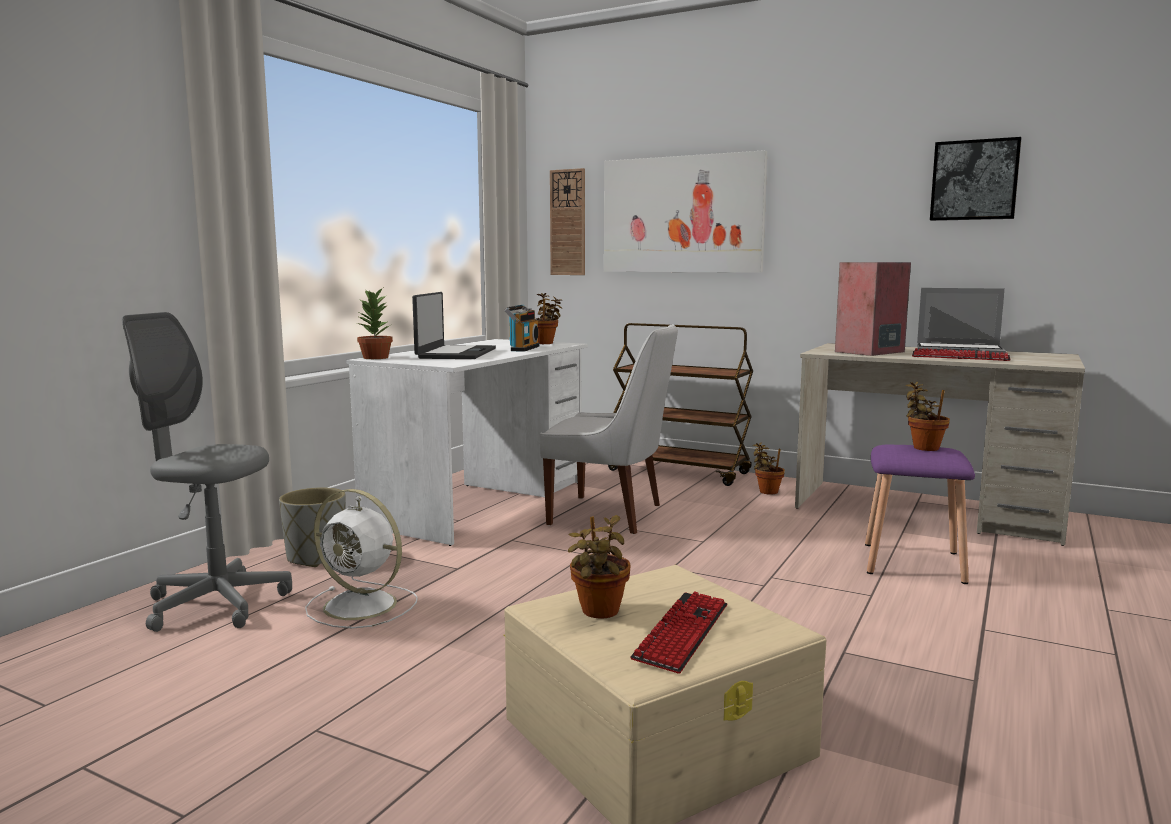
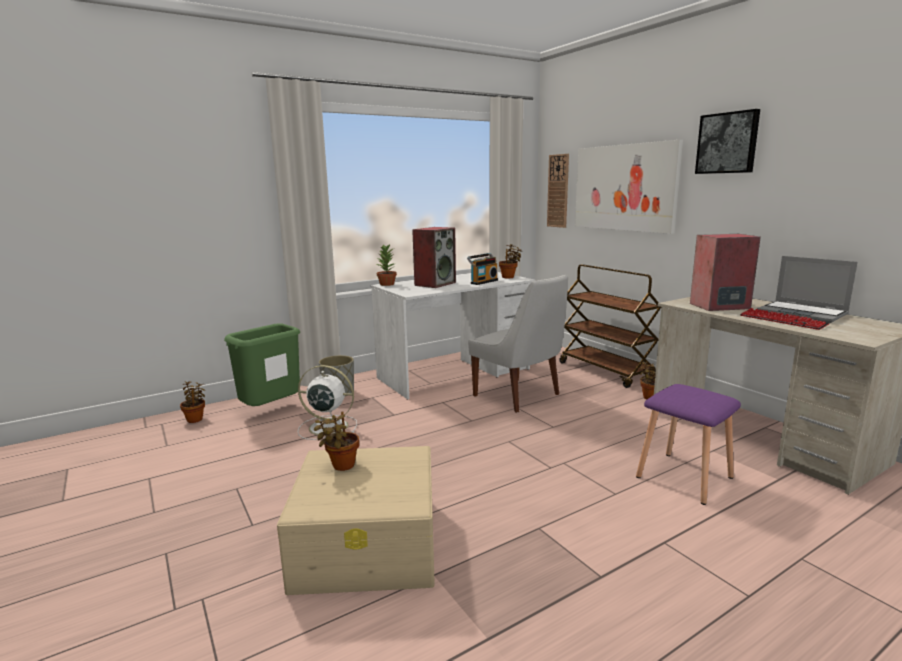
camera: 30 degrees right, 5 degrees up
grey office chair [122,312,292,632] -> green trash can [224,323,300,406]
white fan [305,489,418,629] -> white fan turned 135 degrees clockwise [297,365,357,440]
laptop [412,292,496,359] -> speaker [412,227,456,288]
keyboard [630,591,727,674] -> none
potted plant [905,382,950,451] -> potted plant moved to [180,381,205,423]
picture [930,137,1021,221] -> picture moved to [695,109,760,174]

